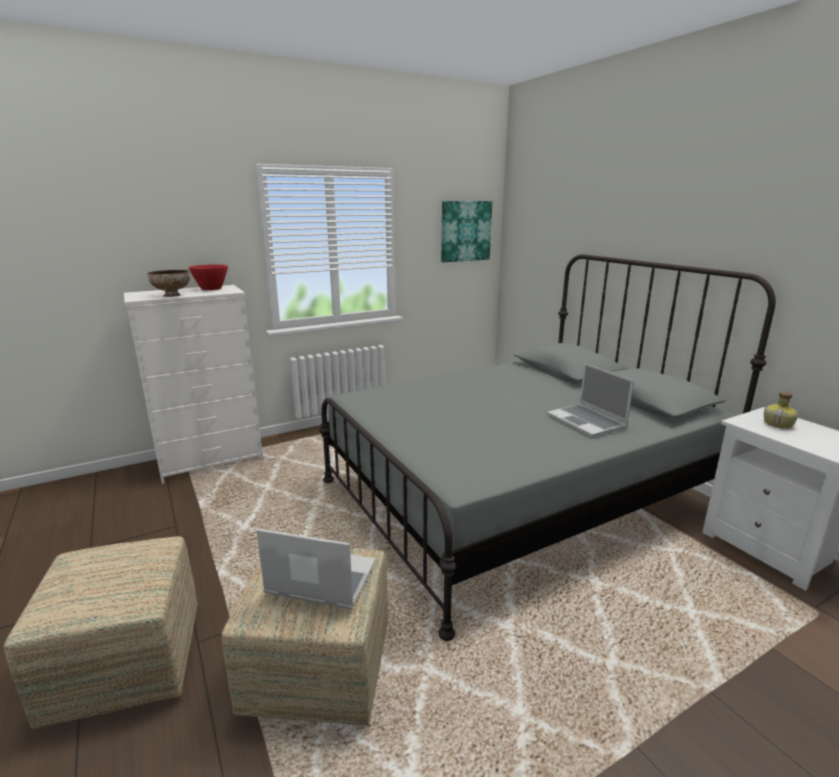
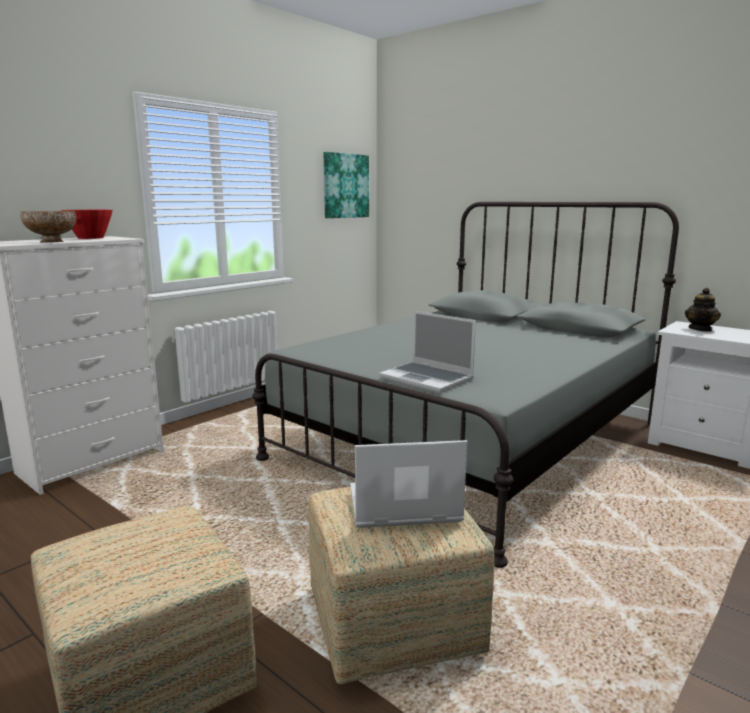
camera: 20 degrees left, 5 degrees down
laptop [547,363,634,438] -> laptop moved to [379,311,476,393]
bottle [764,391,798,429] -> teapot [685,288,721,332]

